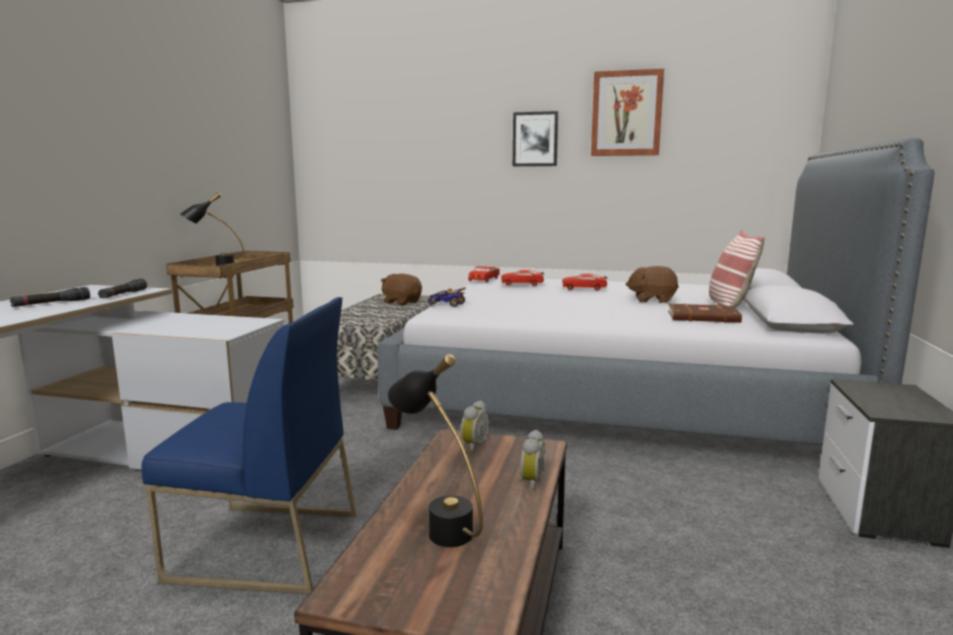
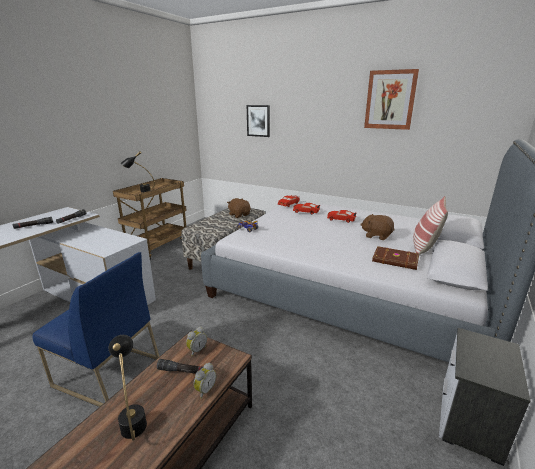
camera: 15 degrees right, 10 degrees up
picture [513,111,558,166] -> picture moved to [247,105,270,137]
none -> black flashlight [157,359,203,374]

